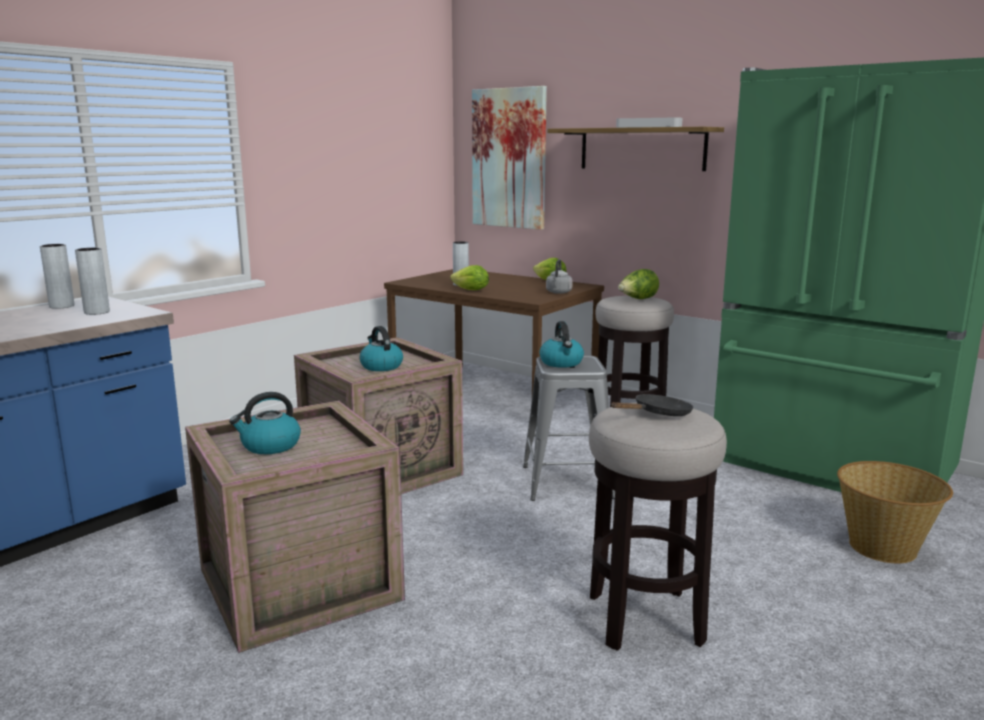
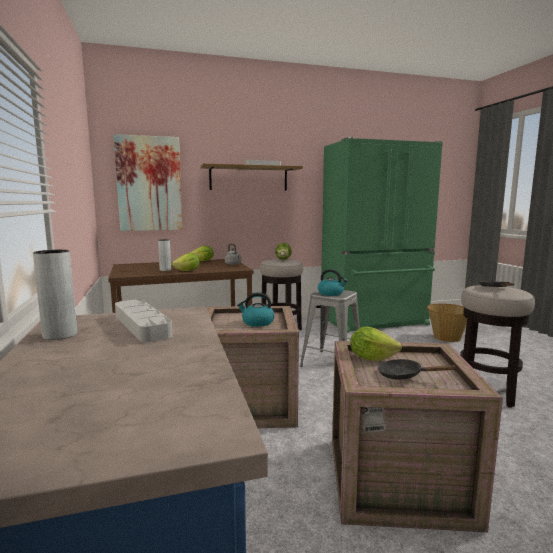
camera: 55 degrees left, 5 degrees down
grey vase [75,248,110,315] -> grey tray [115,299,172,342]
kettle [229,392,301,454] -> black frying pan [378,359,457,380]
none -> lettuce [350,327,402,361]

